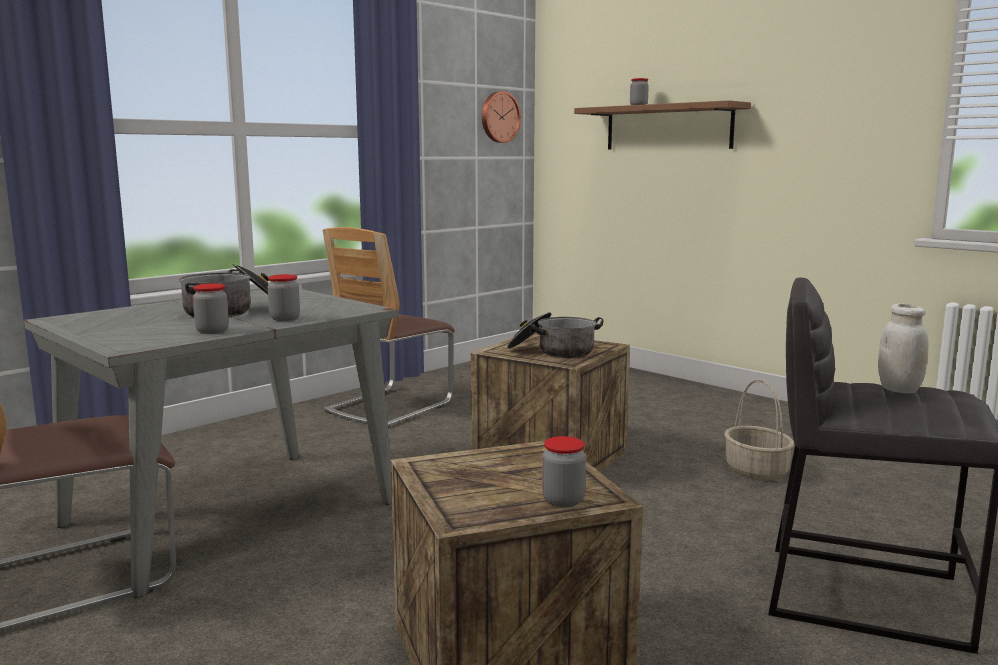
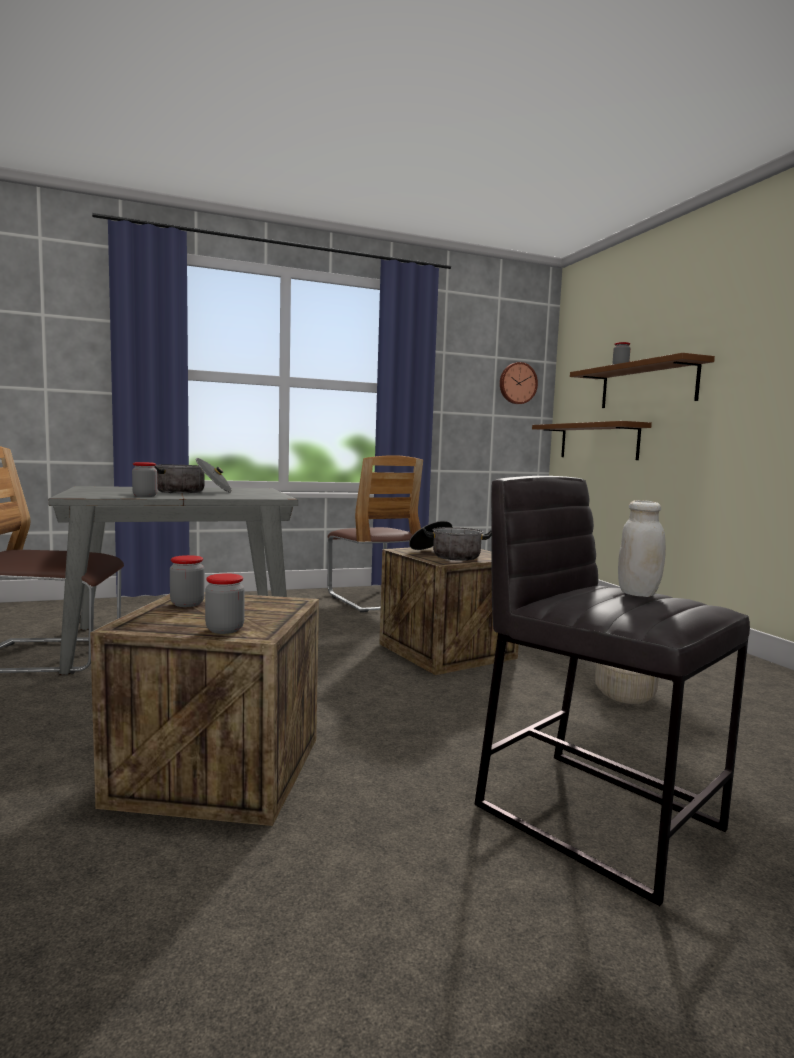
camera: 25 degrees right, 5 degrees down
jar [268,274,300,321] -> jar moved to [170,555,205,607]
chair [323,227,455,427] -> chair turned 90 degrees counterclockwise [328,455,423,613]
none -> brown shelf [532,421,652,460]

